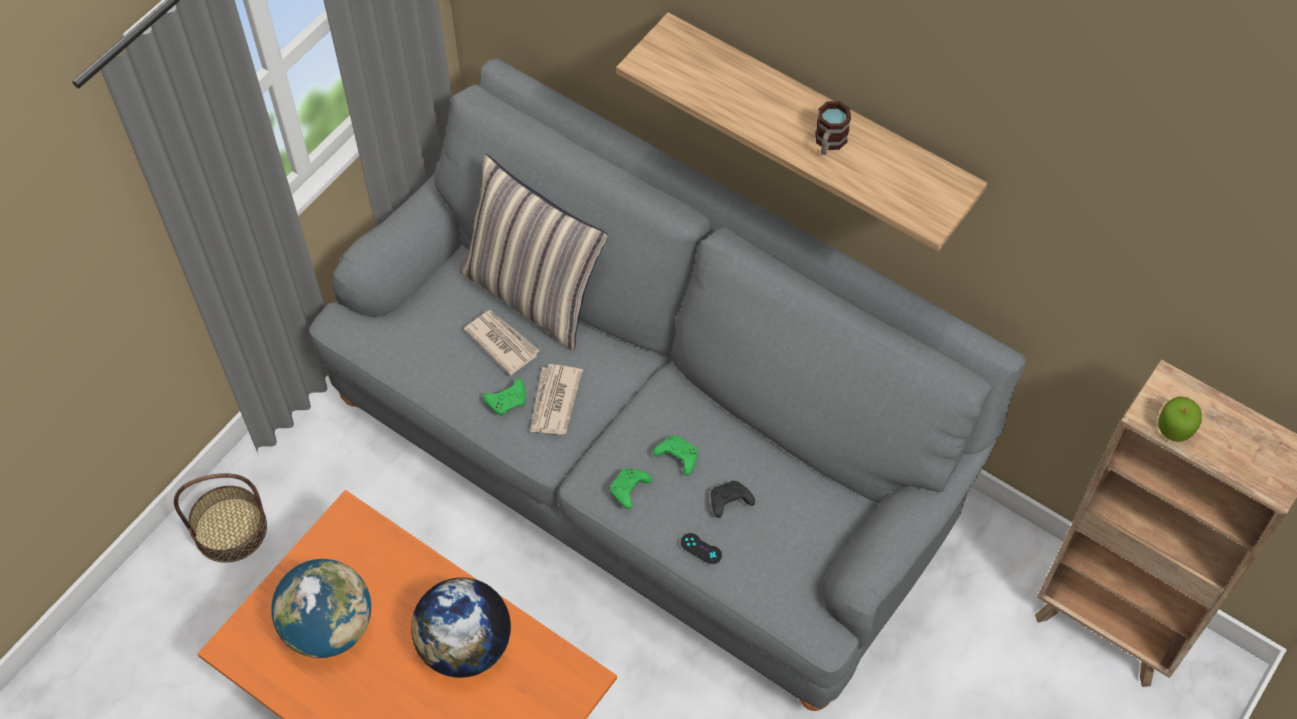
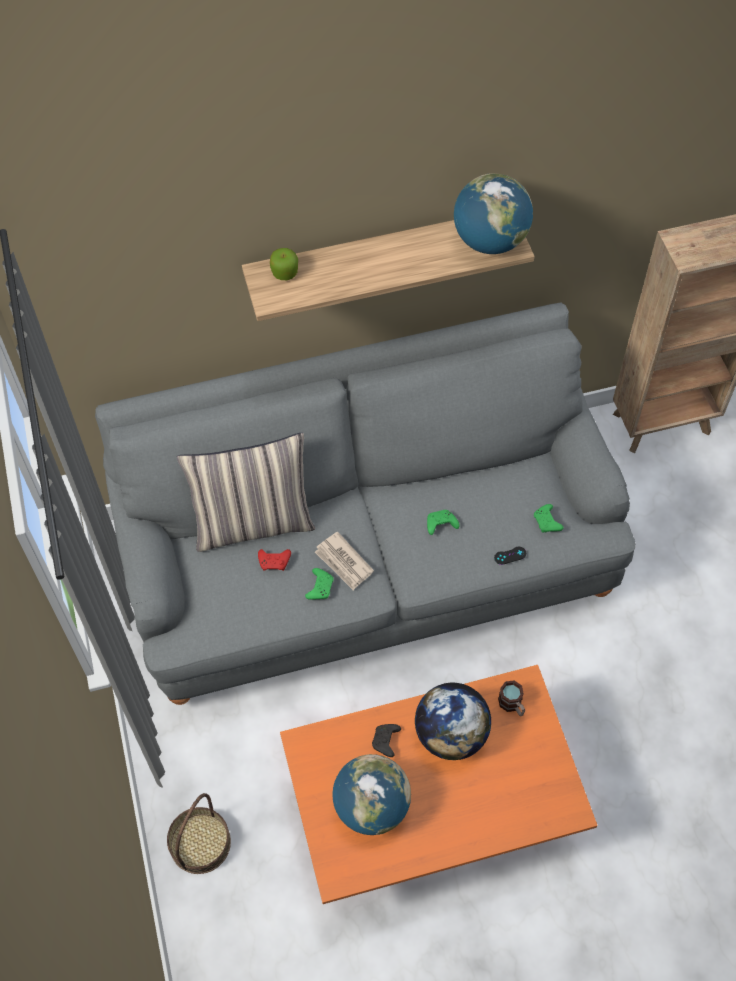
camera: 50 degrees left, 0 degrees up
newspaper [464,310,539,375] -> red game controller [258,549,291,571]
green game controller [610,469,653,509] -> green game controller moved to [534,504,563,532]
black game controller [711,481,755,518] -> black game controller moved to [372,724,401,757]
mug [815,101,851,155] -> mug moved to [498,680,525,716]
apple [1158,396,1202,442] -> apple moved to [270,248,298,280]
none -> globe [454,173,533,254]

